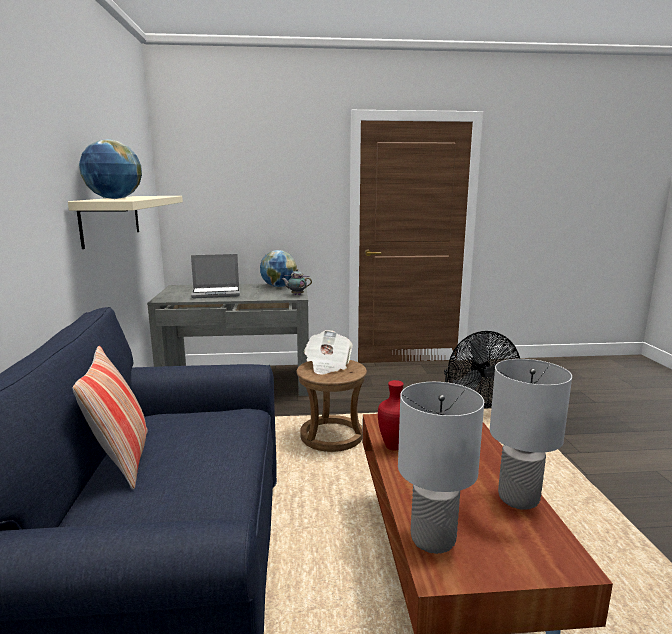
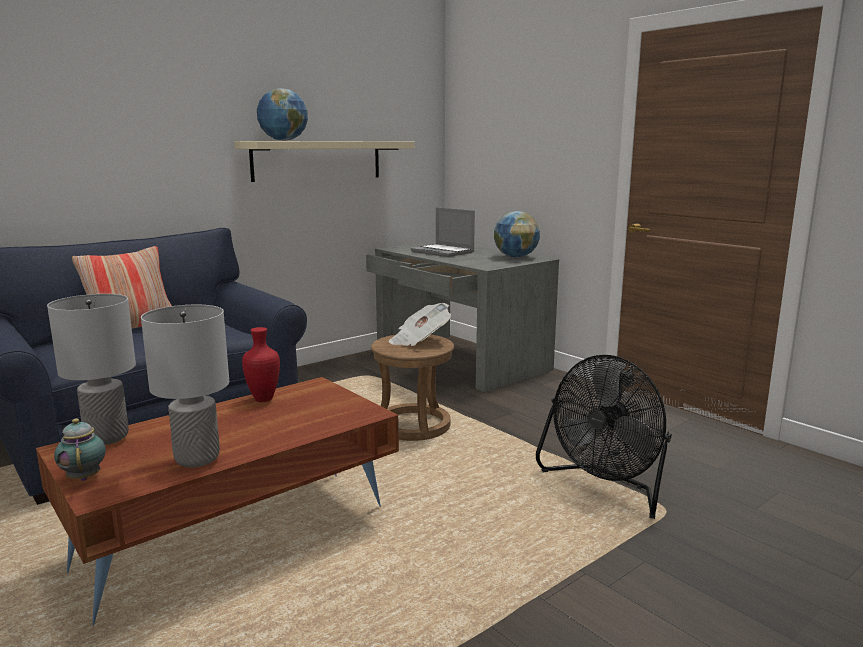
camera: 55 degrees right, 0 degrees up
teapot [282,269,312,295] -> teapot moved to [54,418,106,481]

